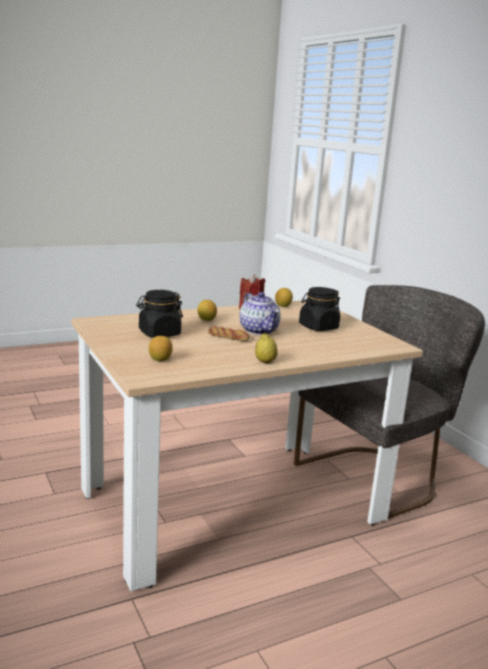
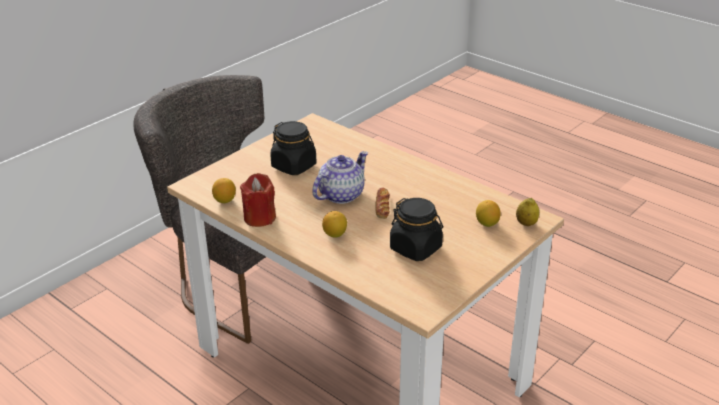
camera: 110 degrees left, 15 degrees up
lemon [255,333,277,363] -> lemon moved to [516,198,539,226]

